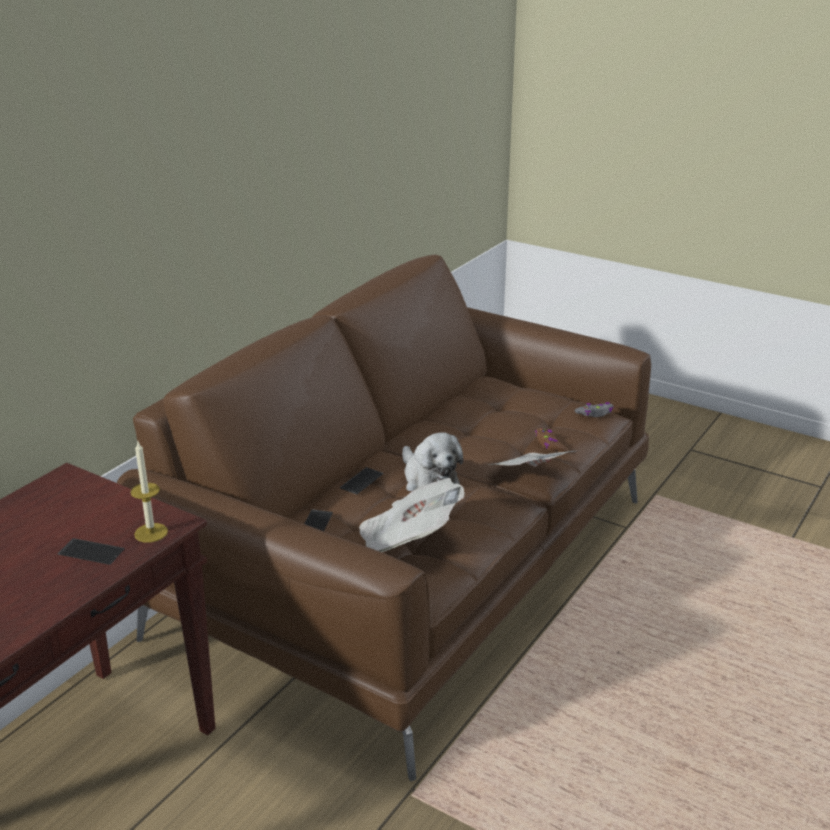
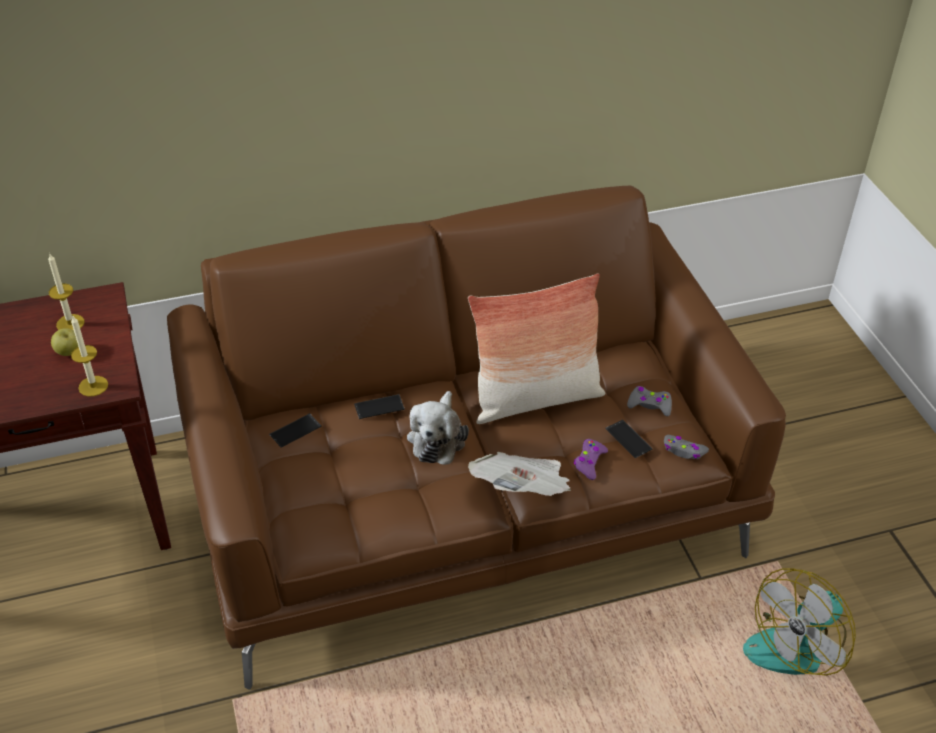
camera: 40 degrees right, 15 degrees up
phone [58,538,124,565] -> phone moved to [605,420,652,458]
newspaper [359,478,465,552] -> none
brown game controller [535,428,568,452] -> purple game controller [574,439,608,480]
none -> candle [48,254,84,331]
none -> apple [51,328,78,356]
none -> pillow [468,274,605,424]
none -> grey game controller [627,386,672,416]
none -> fan [743,568,856,676]

